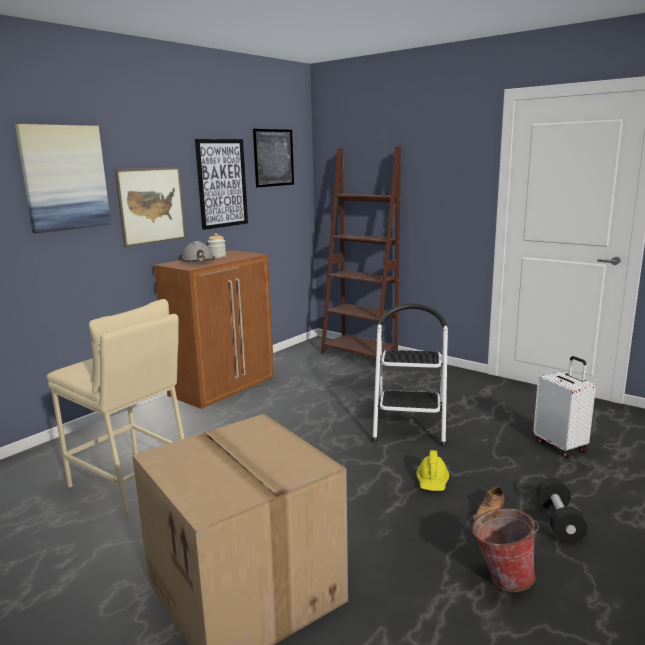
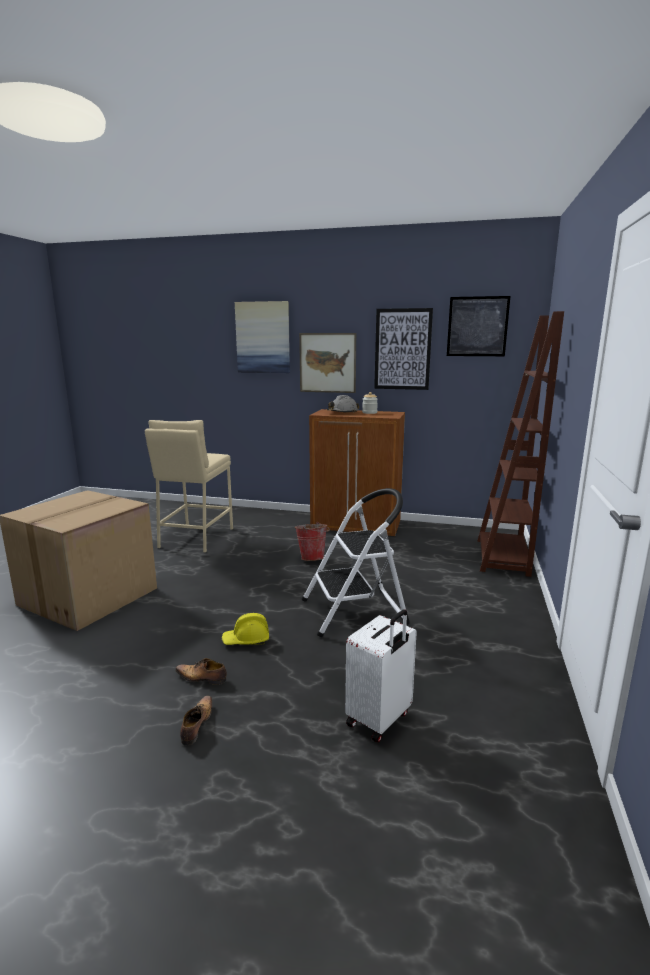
camera: 65 degrees right, 0 degrees up
bucket [472,508,539,592] -> bucket moved to [295,522,330,561]
black dumbbell [536,478,588,543] -> shoe [180,696,213,746]

